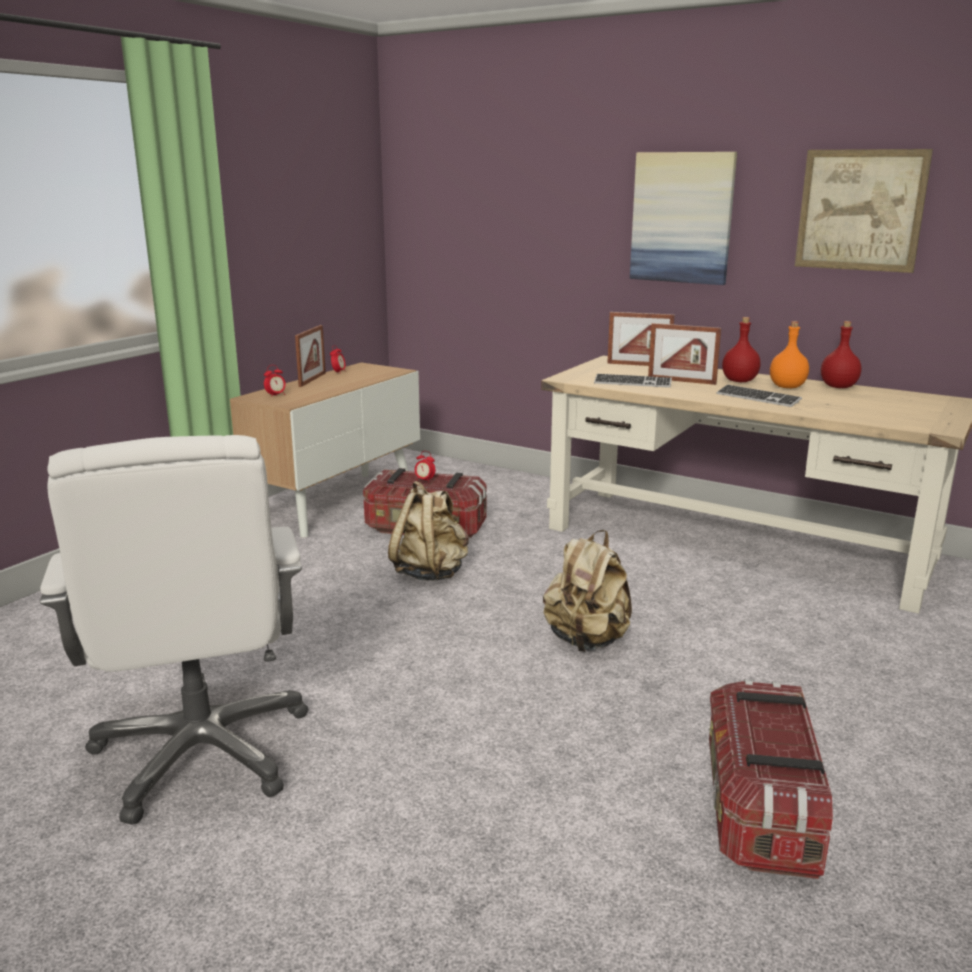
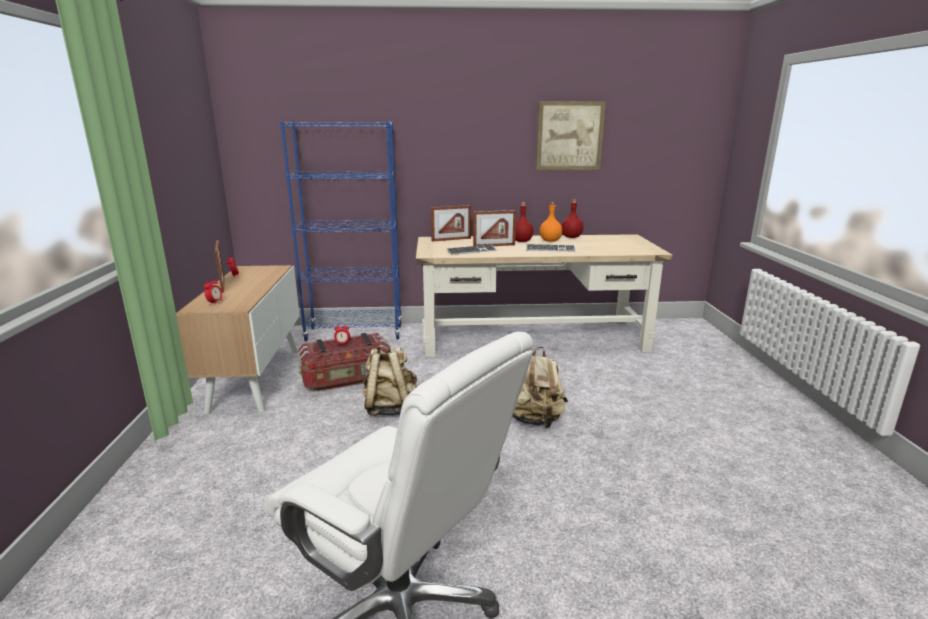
camera: 35 degrees left, 0 degrees up
picture [630,152,737,285] -> none
storage box [709,679,833,879] -> none
none -> blue bookcase [280,121,402,341]

